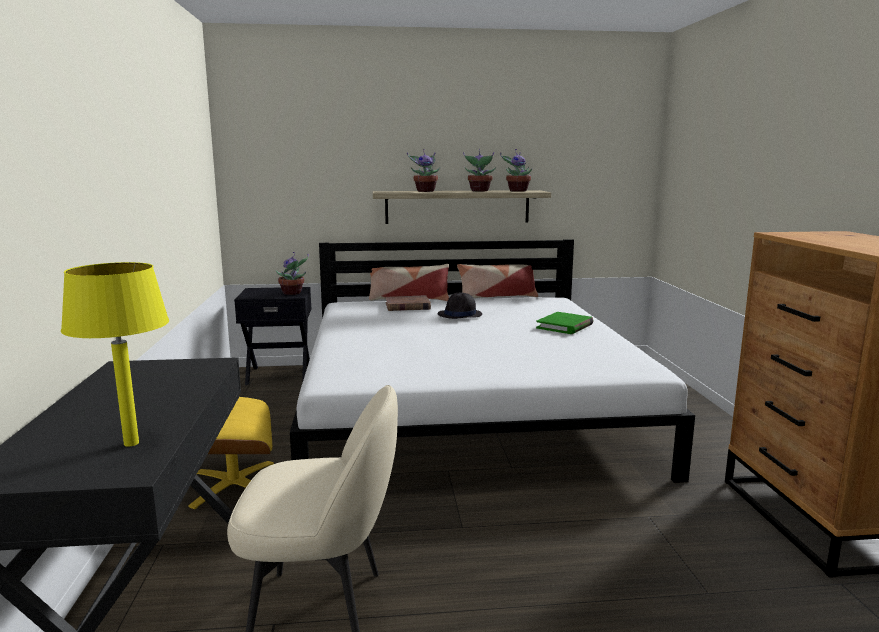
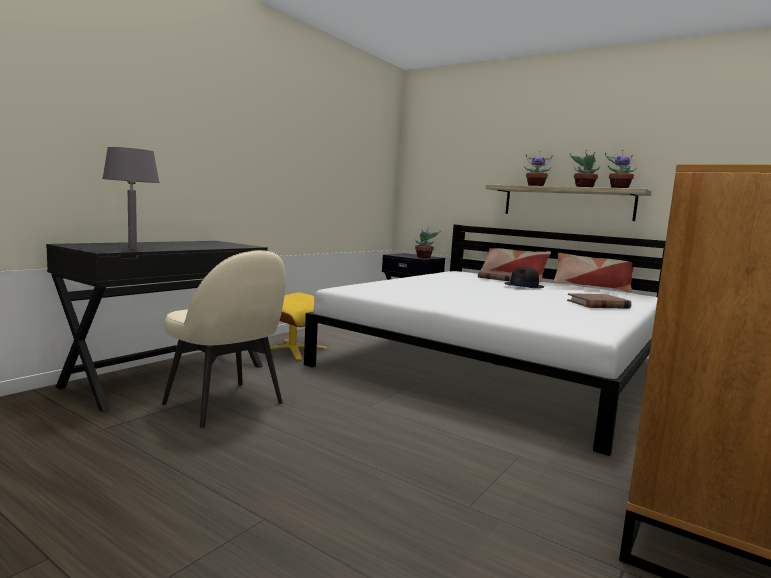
camera: 40 degrees right, 5 degrees down
yellow table lamp [61,262,169,447] -> grey table lamp [102,147,160,249]
green book [536,312,594,334] -> brown book [567,293,632,309]

